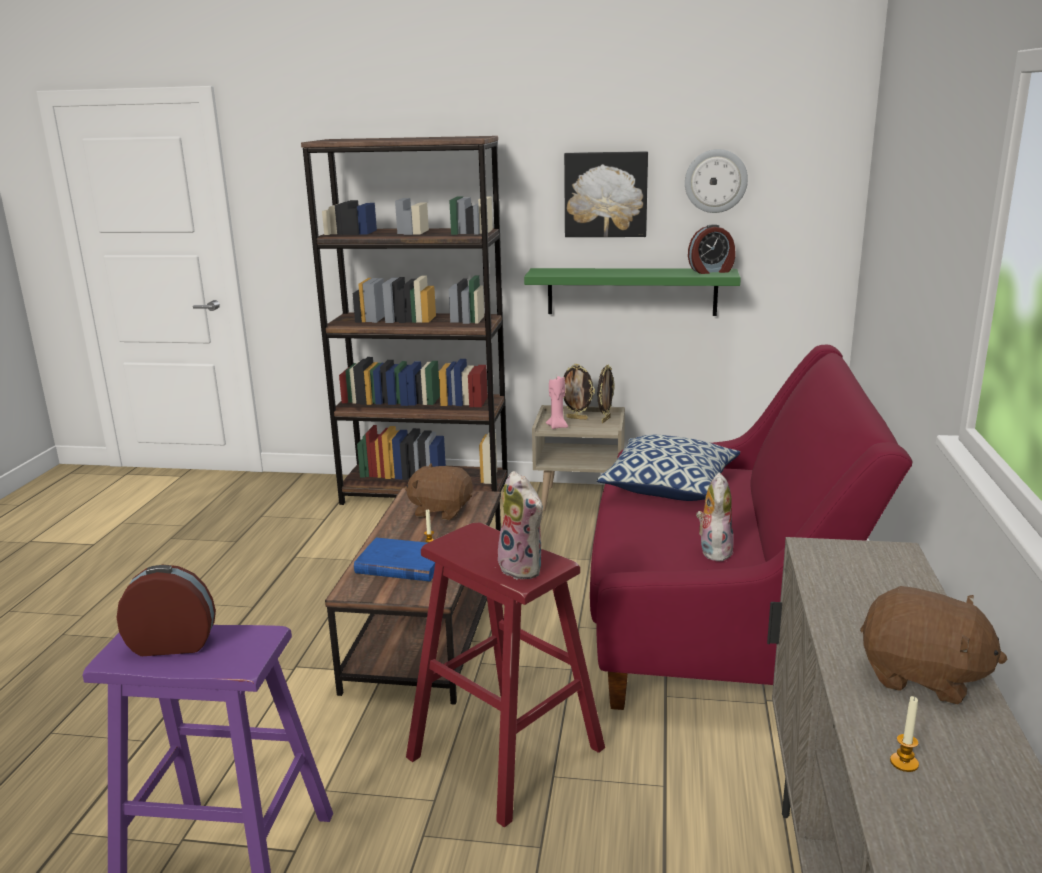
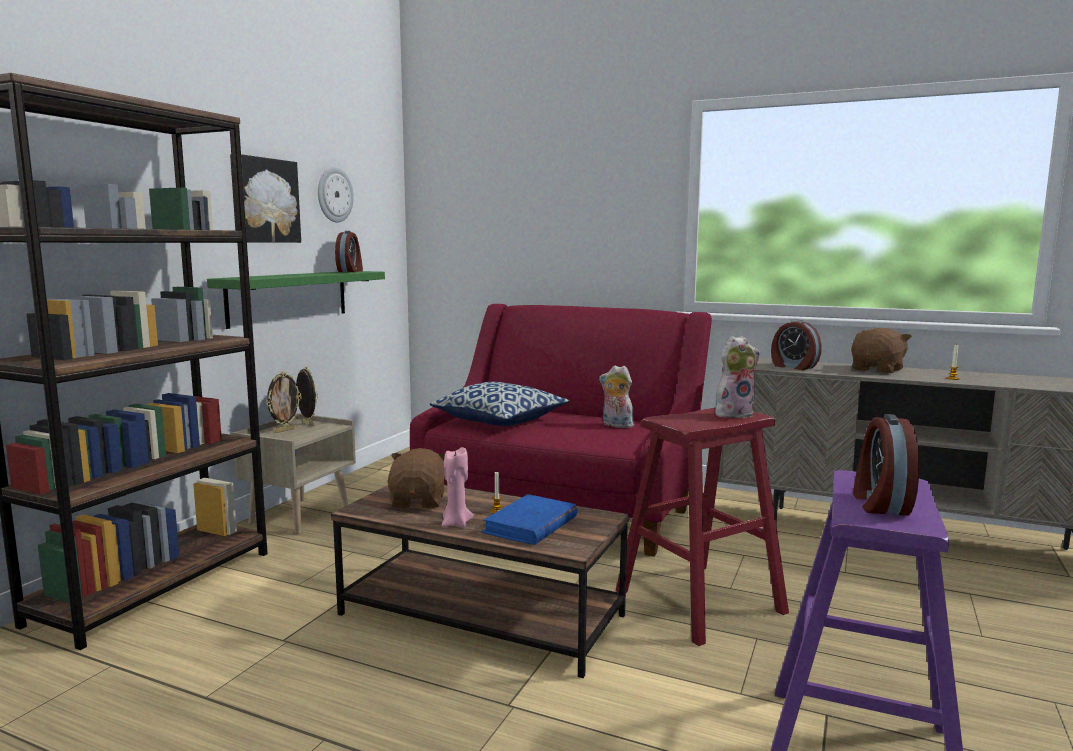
camera: 75 degrees left, 10 degrees down
brown plush toy [405,464,473,520] -> brown plush toy turned 150 degrees clockwise [387,448,445,508]
pink candle [546,376,568,429] -> pink candle moved to [442,447,473,528]
none -> alarm clock [771,320,822,370]

